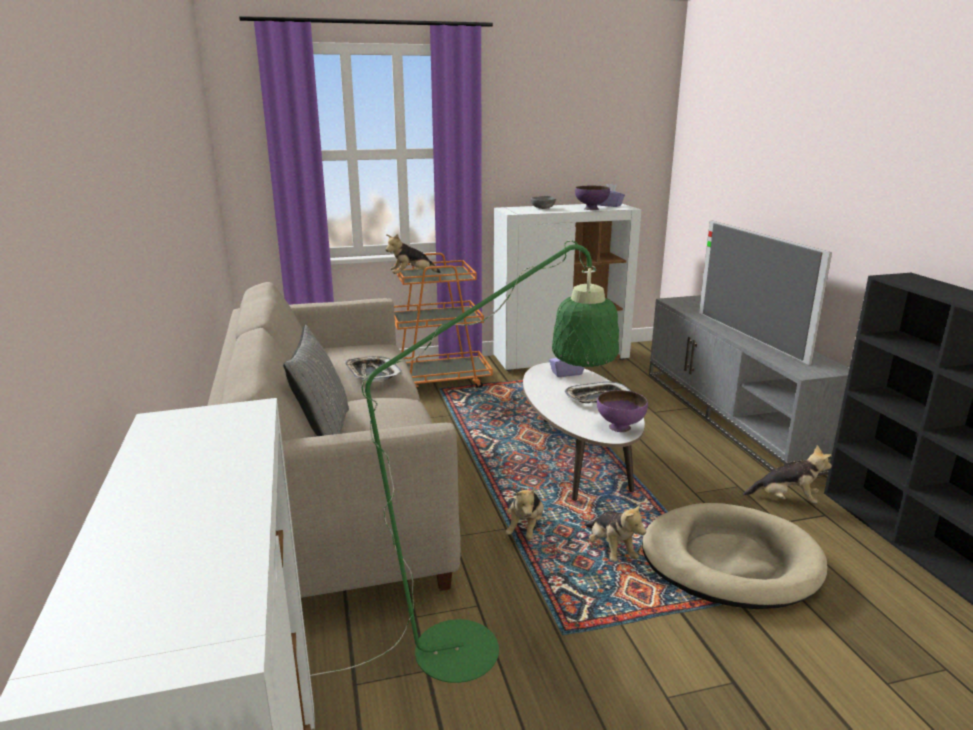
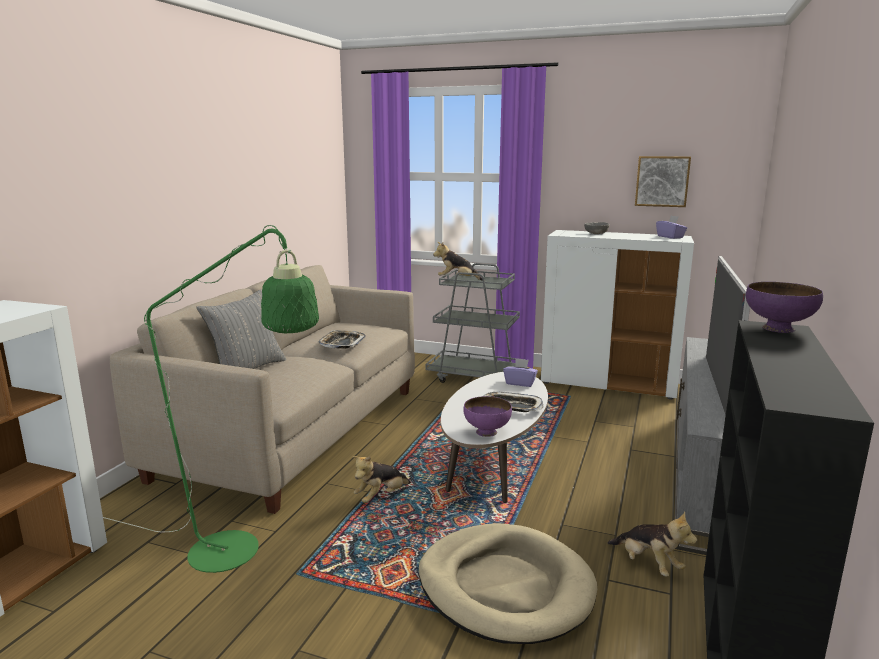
camera: 35 degrees right, 5 degrees down
orange cart [394,253,493,388] -> grey cart [426,263,526,383]
purple bowl [575,186,610,210] -> purple bowl moved to [746,282,823,333]
plush toy [585,503,646,562] -> none
none -> picture [635,156,691,207]

